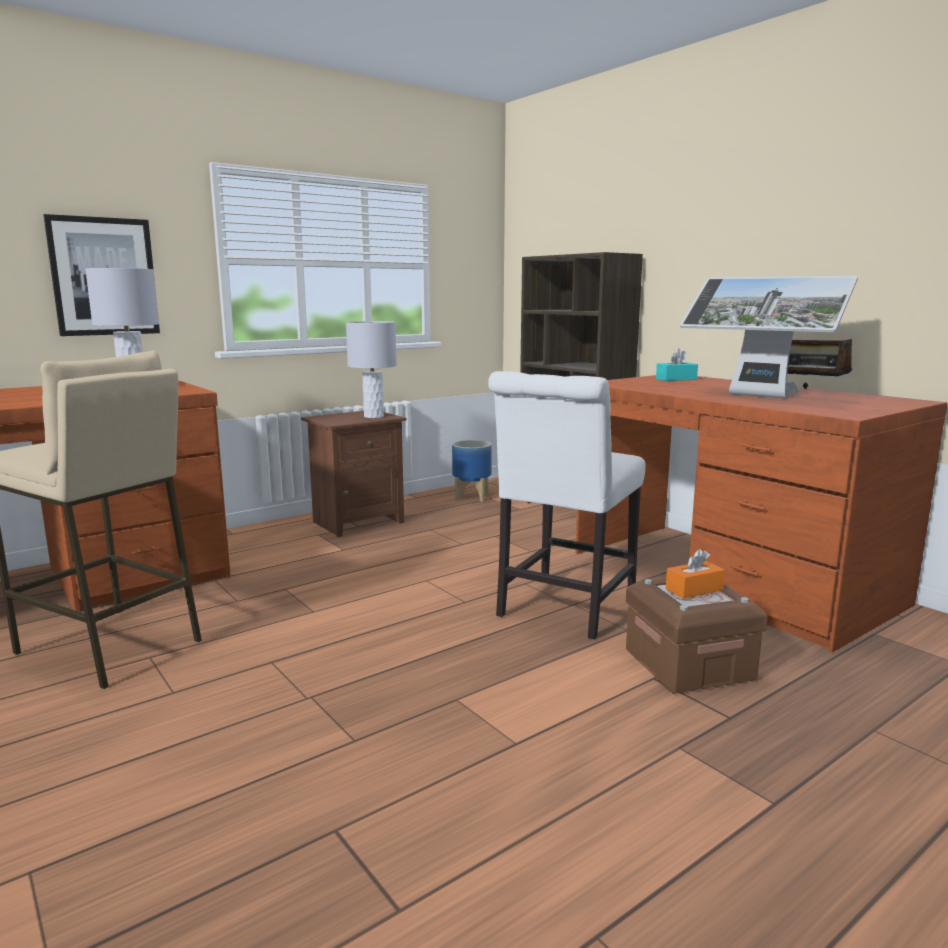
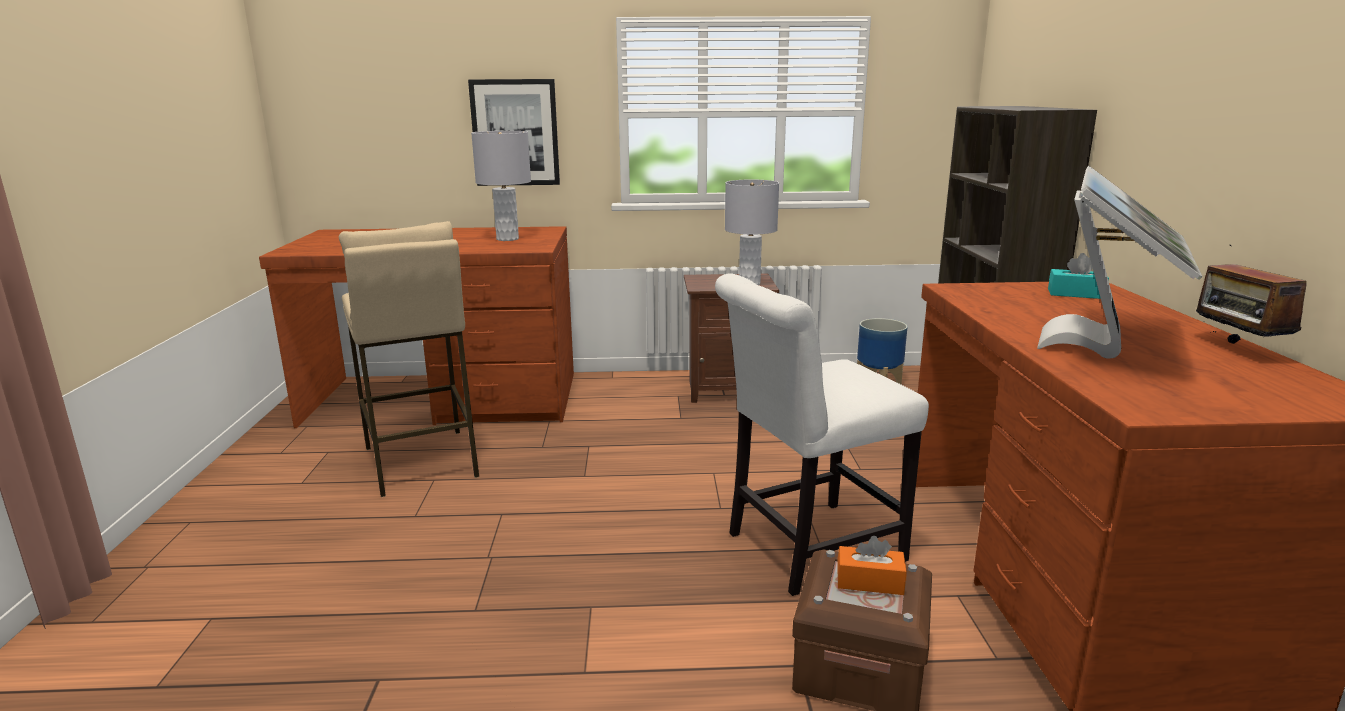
camera: 35 degrees right, 5 degrees up
monitor [680,276,858,399] -> monitor turned 135 degrees counterclockwise [1037,166,1203,359]

